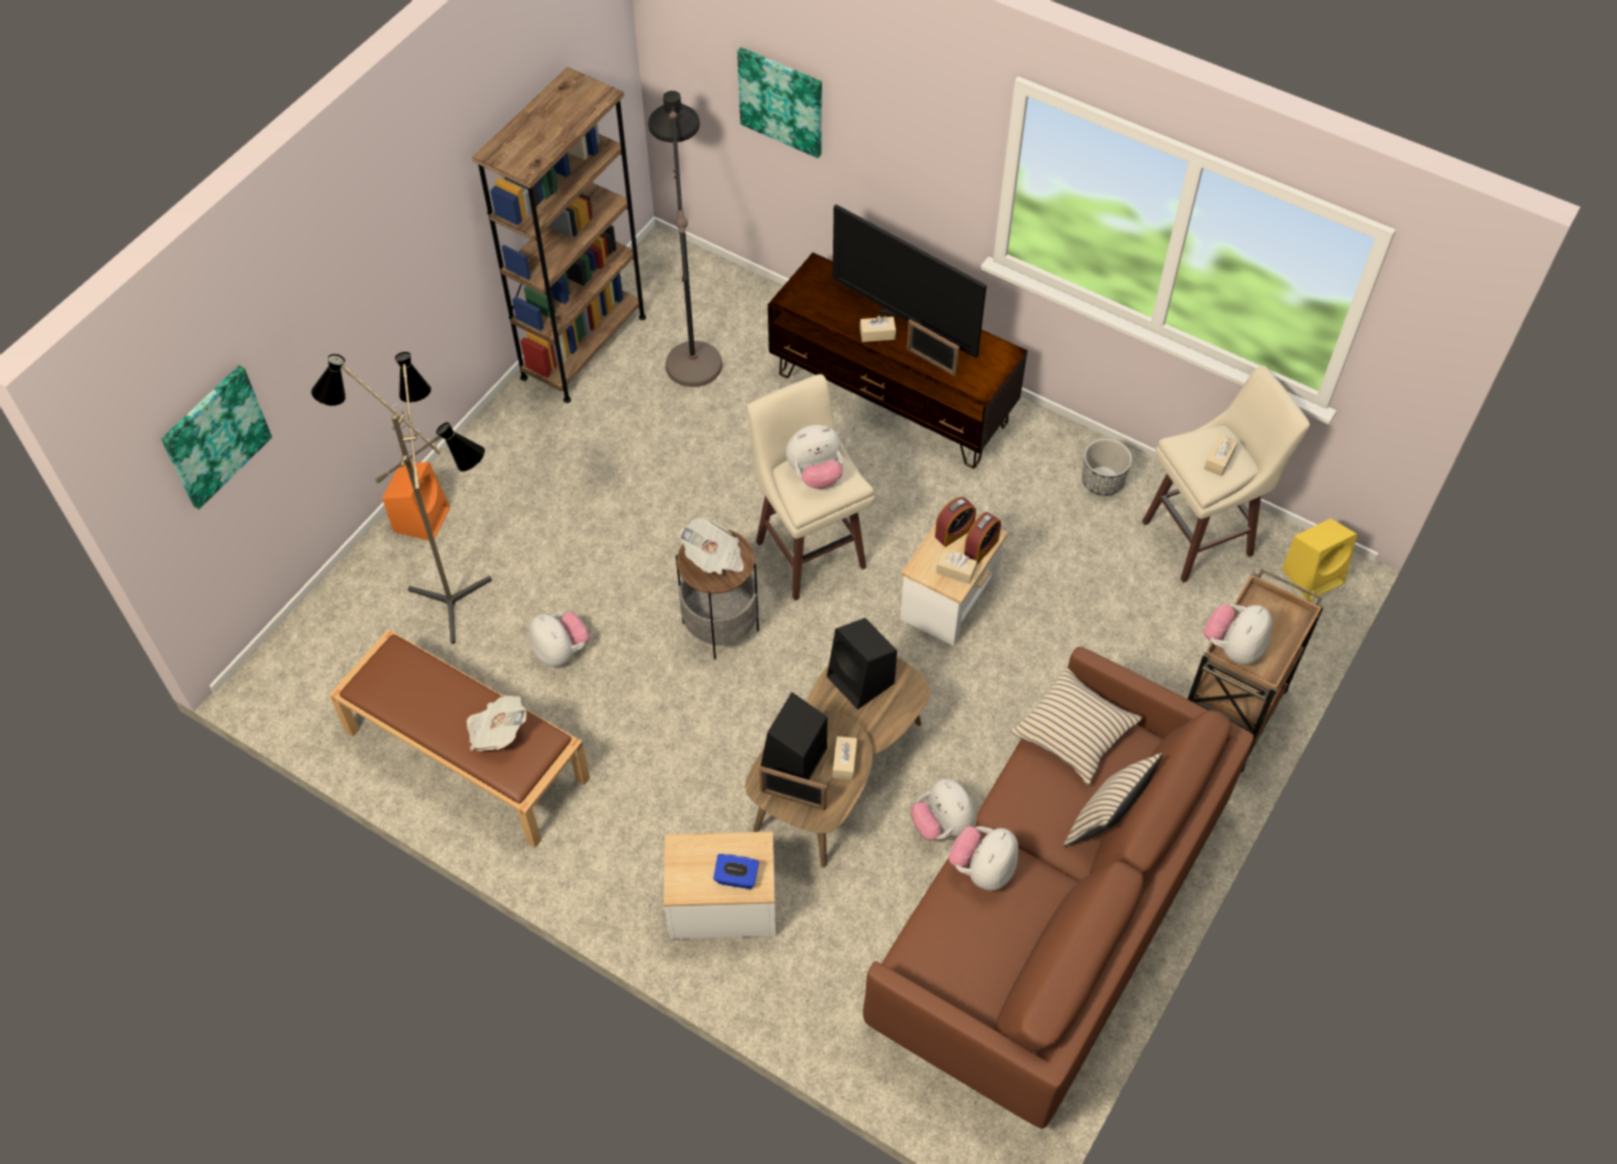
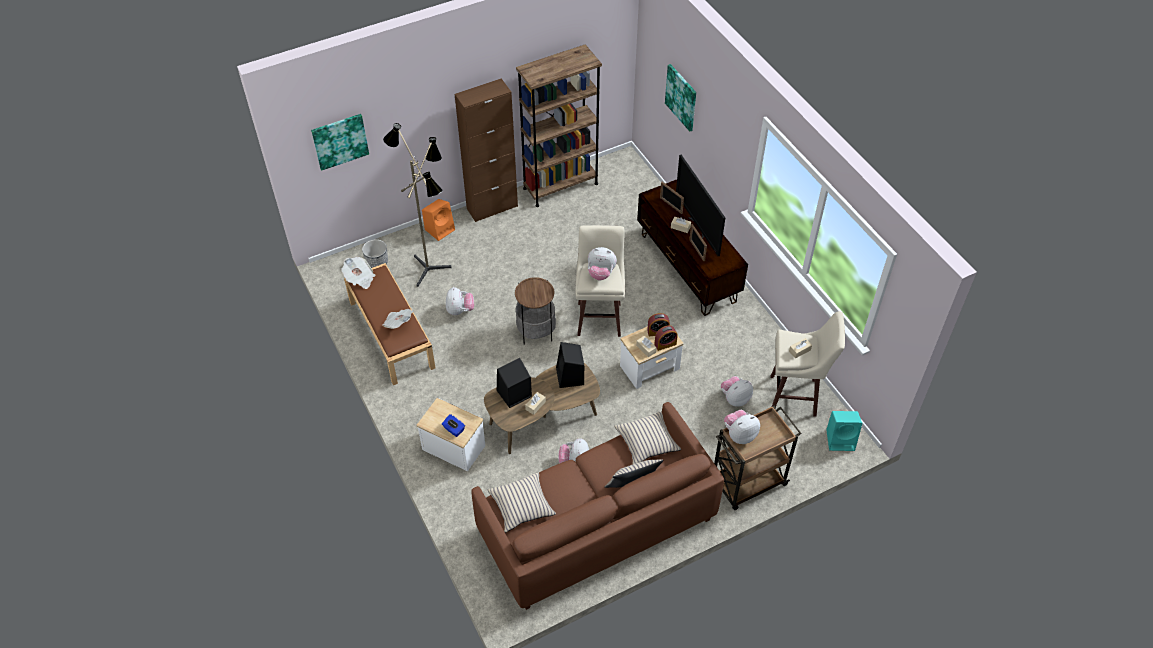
camera: 30 degrees right, 5 degrees down
black floor lamp [648,91,723,387] -> none
newspaper [679,517,744,575] -> newspaper moved to [341,257,375,289]
picture frame [759,766,827,810] -> picture frame moved to [660,182,684,214]
plush toy [949,826,1018,891] -> plush toy moved to [721,376,753,407]
planter [1082,439,1132,496] -> planter moved to [362,239,388,268]
yellow speaker [1282,518,1357,601] -> turquoise speaker [826,411,862,451]
none -> brown cabinet [455,79,518,222]
none -> beige pillow [487,473,556,533]

